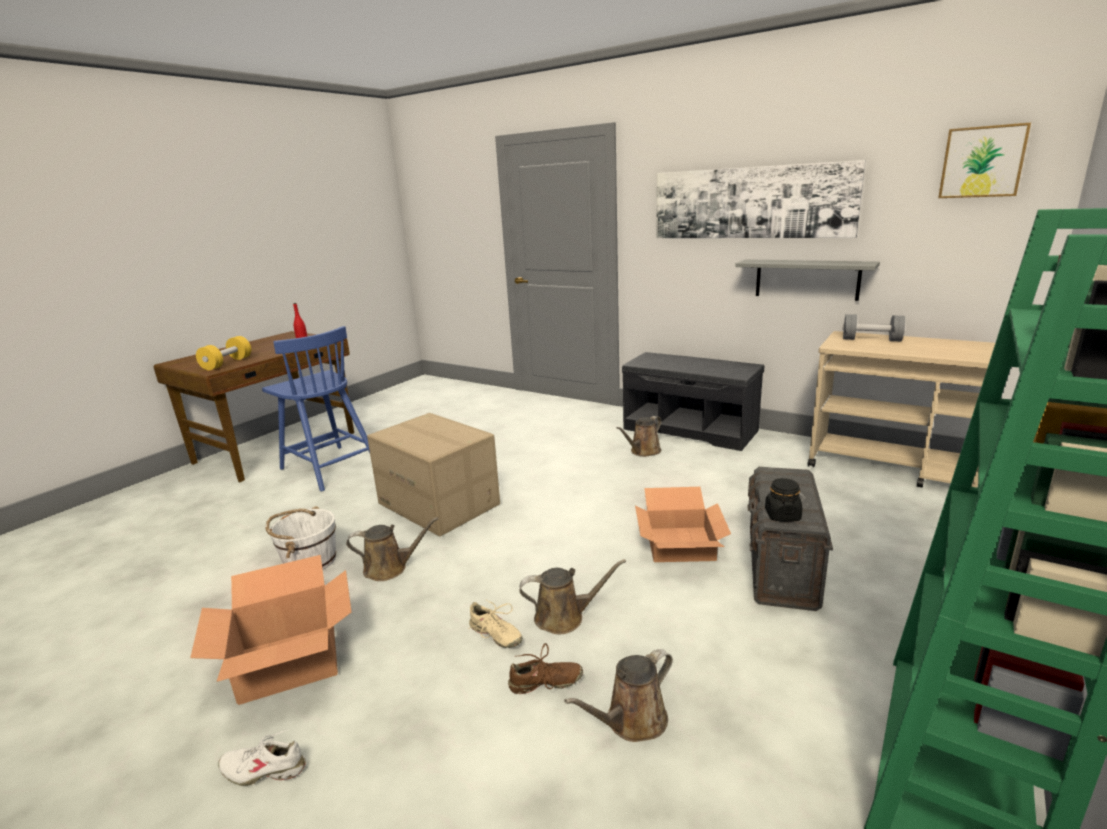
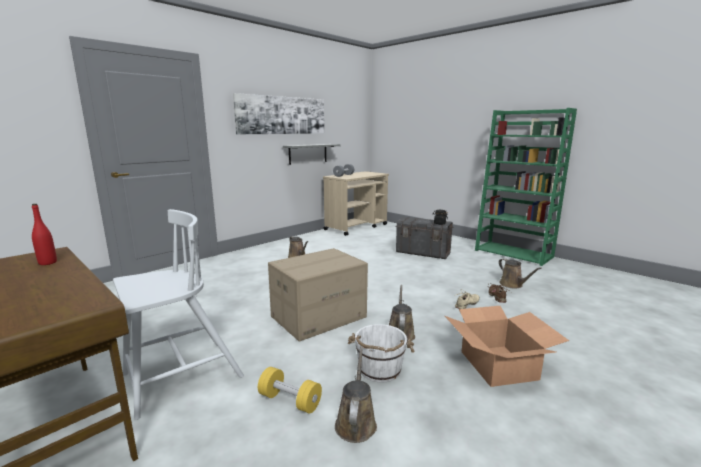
camera: 80 degrees left, 5 degrees down
yellow dumbbell [196,336,251,370] -> yellow dumbbell moved to [258,367,322,414]
white shoe [218,730,306,786] -> none
blue chair [262,326,370,491] -> white chair [113,209,244,420]
brown watering can [519,559,626,634] -> brown watering can moved to [335,346,377,443]
grey bench [622,352,764,451] -> none
cardboard box [635,487,731,562] -> none
picture [938,123,1031,198] -> none

